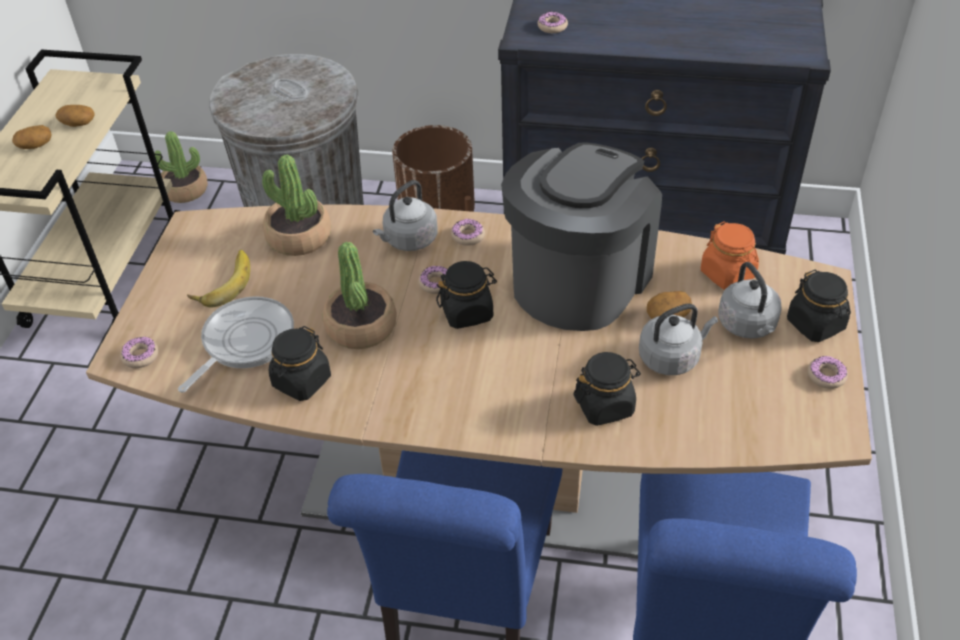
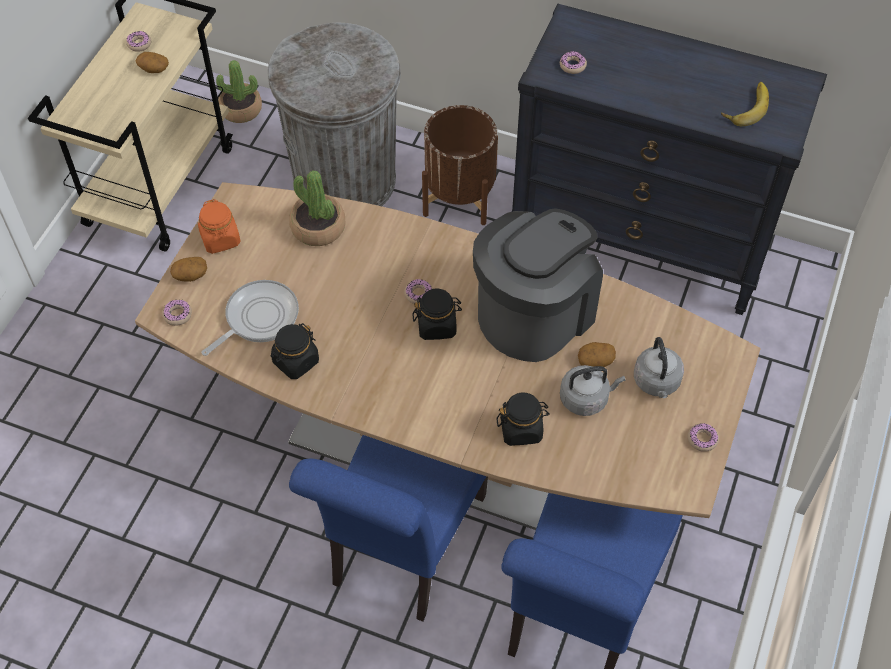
camera: 10 degrees right, 10 degrees up
potato [12,125,52,149] -> potato moved to [170,257,207,282]
banana [187,250,250,308] -> banana moved to [721,82,769,126]
potted plant [323,242,397,349] -> none
grey kettle [373,180,438,251] -> none
donut [451,219,485,246] -> donut moved to [126,31,151,52]
orange jar [701,222,759,290] -> orange jar moved to [198,199,241,254]
black jar [787,270,851,342] -> none

